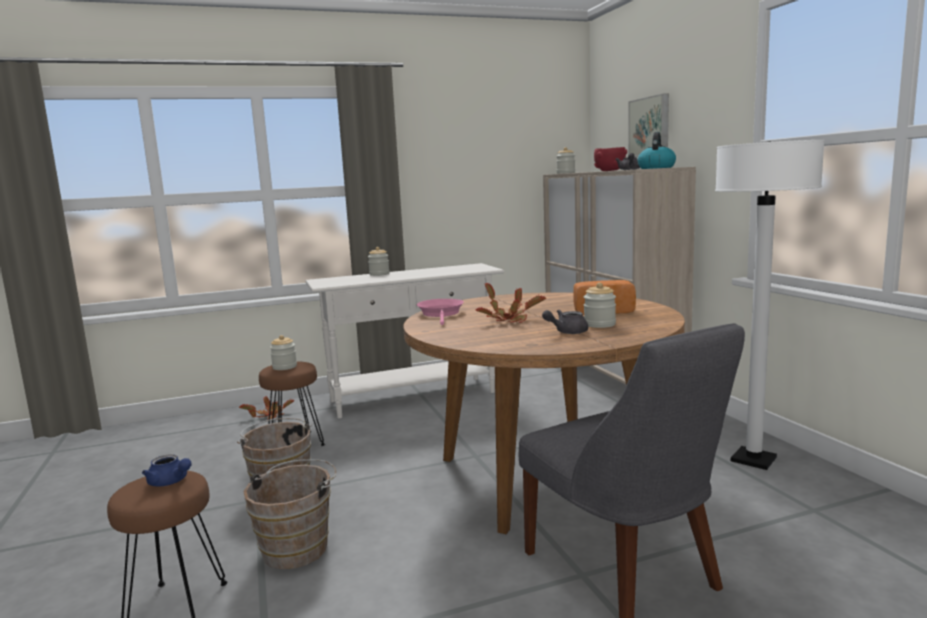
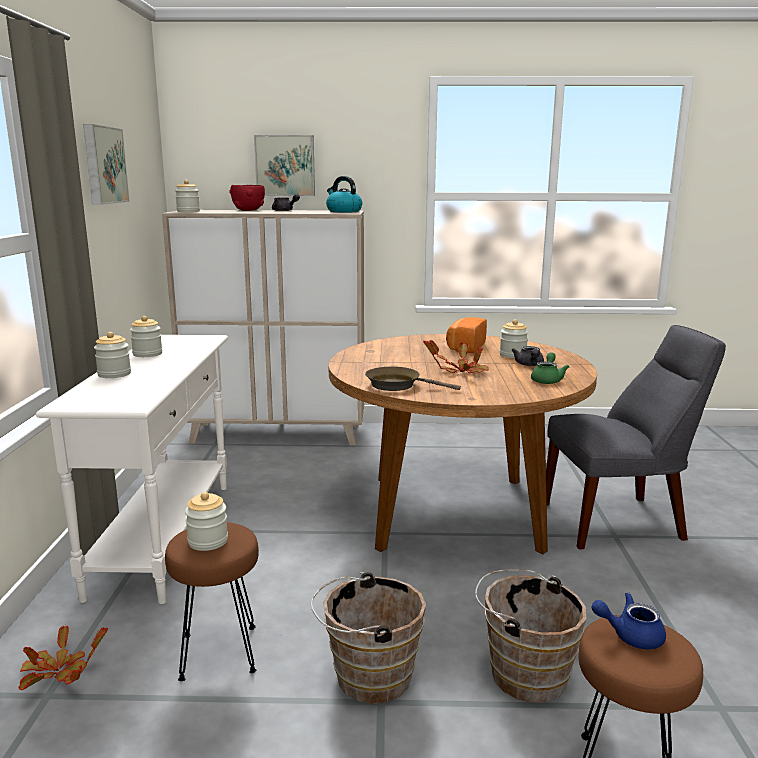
camera: 70 degrees left, 5 degrees up
blue teapot [142,454,192,486] -> blue teapot turned 135 degrees counterclockwise [592,593,666,649]
pink frying pan [417,299,464,325] -> brown frying pan [365,366,461,391]
white floor lamp [715,140,825,470] -> none
none -> picture [83,124,130,205]
none -> jar [130,316,162,357]
none -> green teapot [531,352,570,384]

